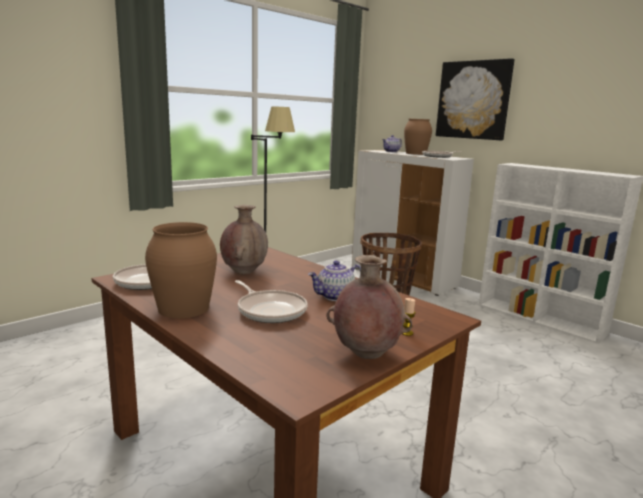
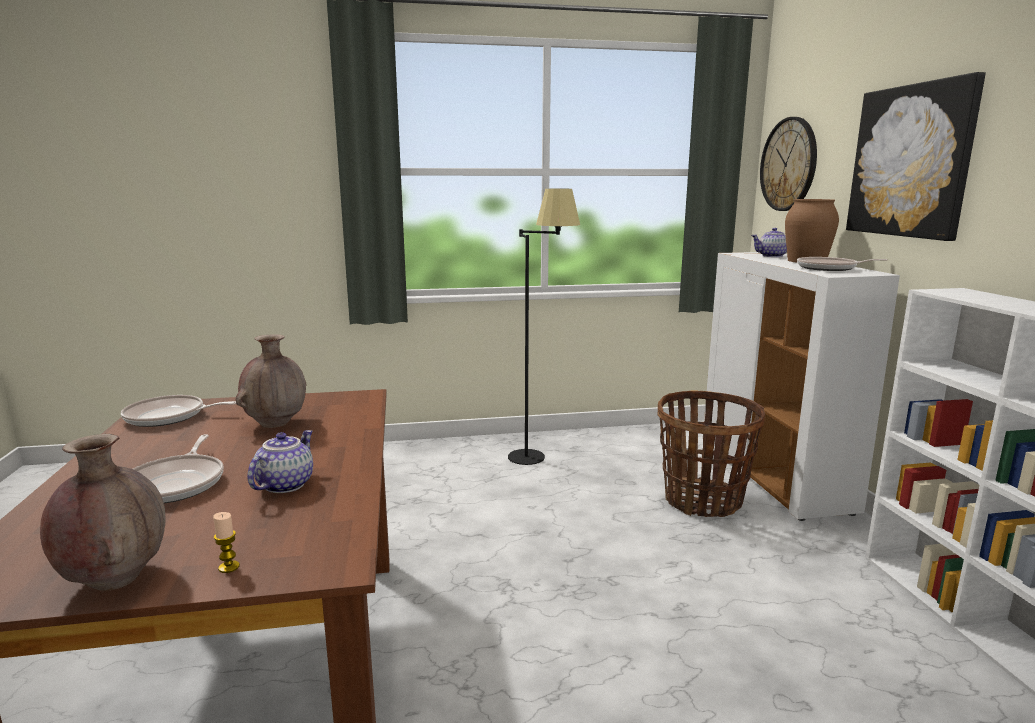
camera: 35 degrees right, 0 degrees up
brown vase [145,222,217,318] -> none
teapot [308,260,361,301] -> teapot turned 105 degrees clockwise [247,430,313,493]
none -> wall clock [760,117,817,211]

